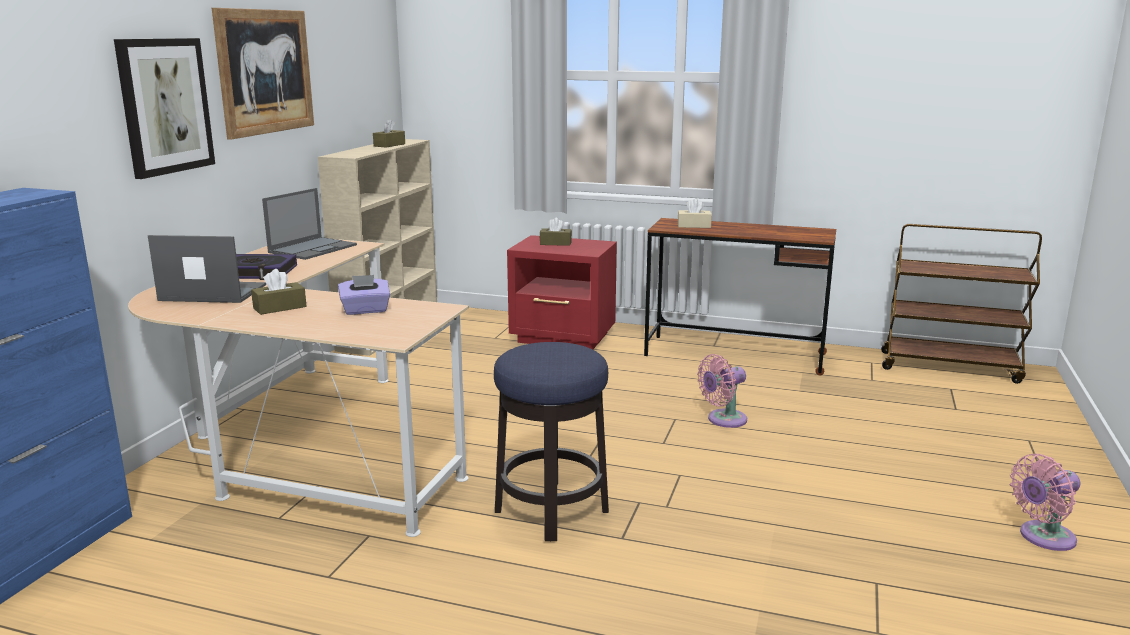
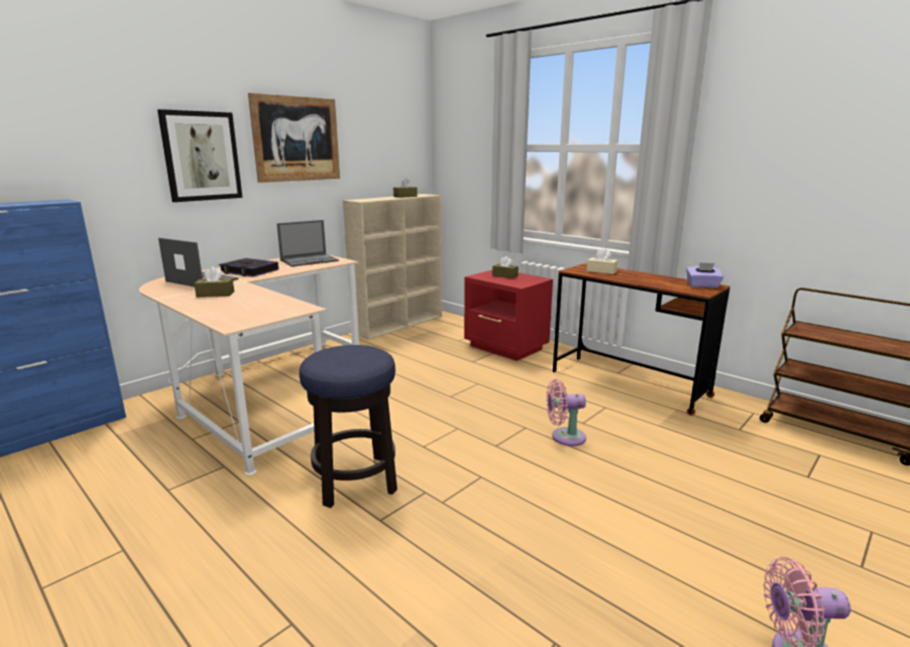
camera: 25 degrees right, 0 degrees up
purple tissue box [338,275,390,315] -> purple tissue box moved to [686,262,724,288]

